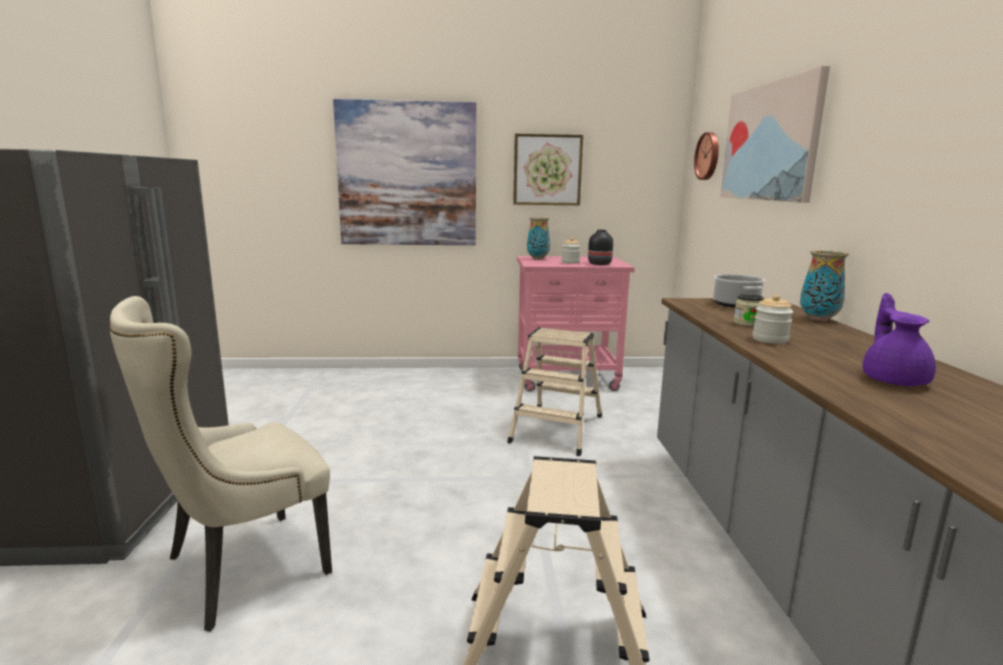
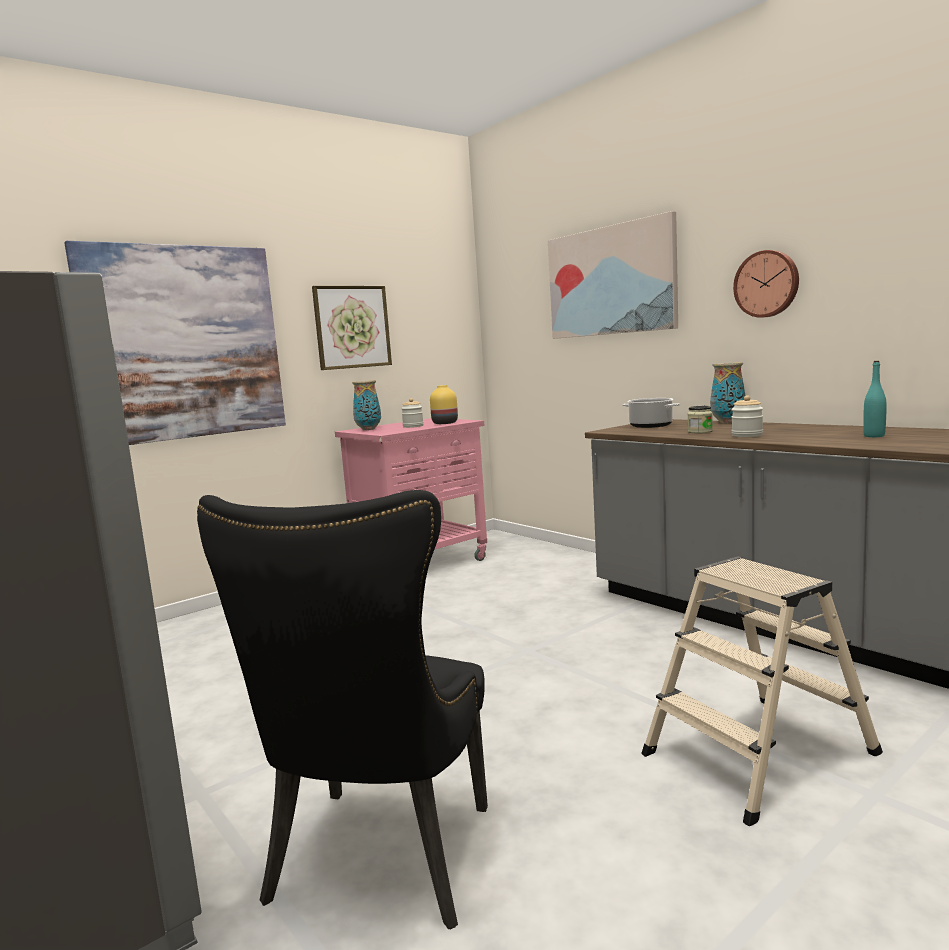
camera: 35 degrees left, 5 degrees down
beige chair [109,296,332,632] -> black chair [197,490,488,929]
beige step ladder [507,327,602,456] -> none
black vase [588,230,613,265] -> yellow vase [430,385,458,424]
wall clock [694,132,719,180] -> wall clock moved to [733,250,799,318]
purple teapot [862,293,936,386] -> turquoise bottle [863,361,887,437]

